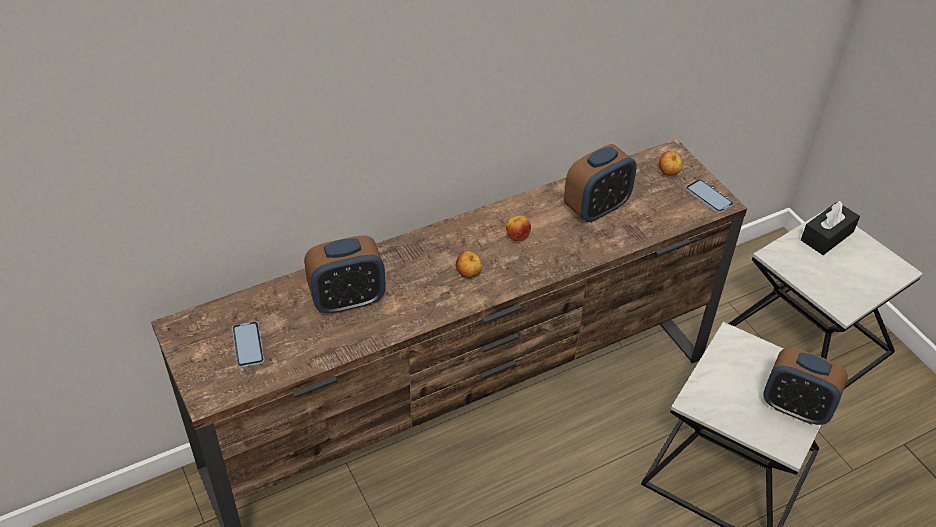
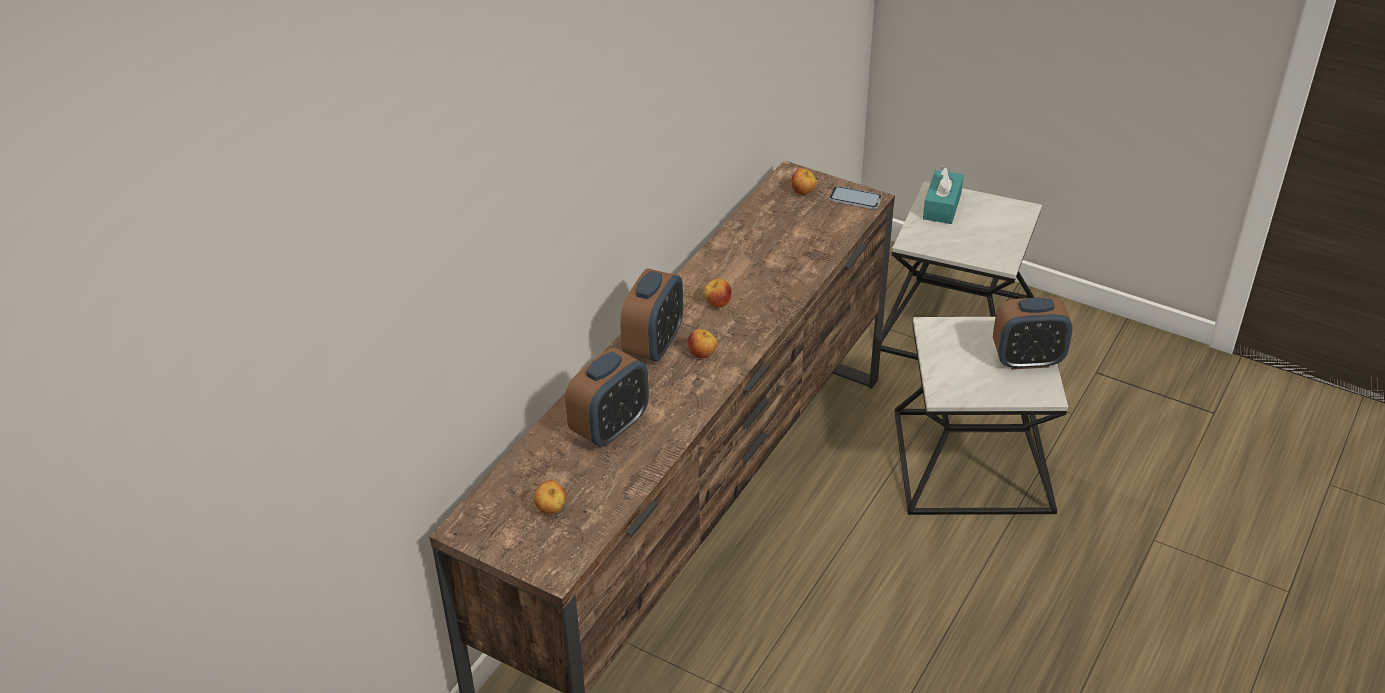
camera: 30 degrees left, 5 degrees down
phone [232,321,264,368] -> apple [534,480,566,514]
alarm clock [564,144,637,223] -> alarm clock moved to [620,269,683,362]
black tissue box [801,201,860,255] -> turquoise tissue box [923,166,964,224]

